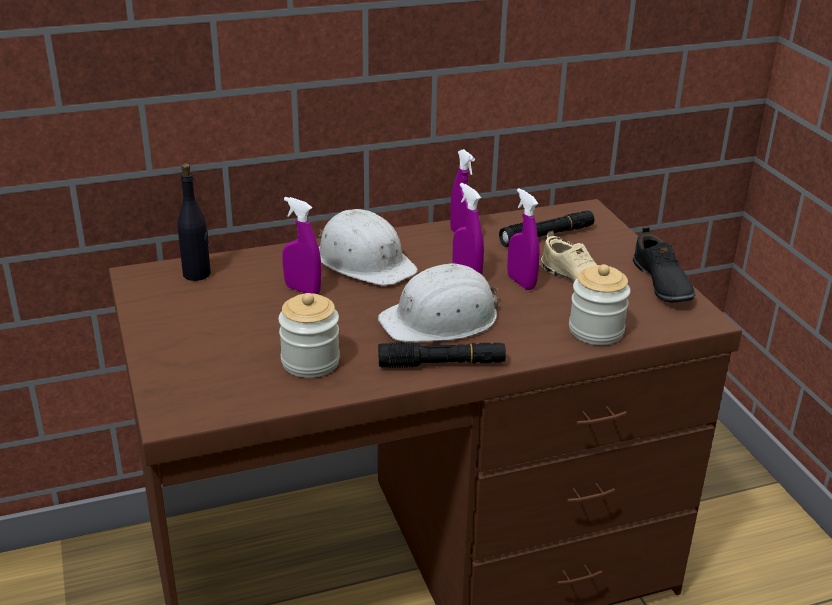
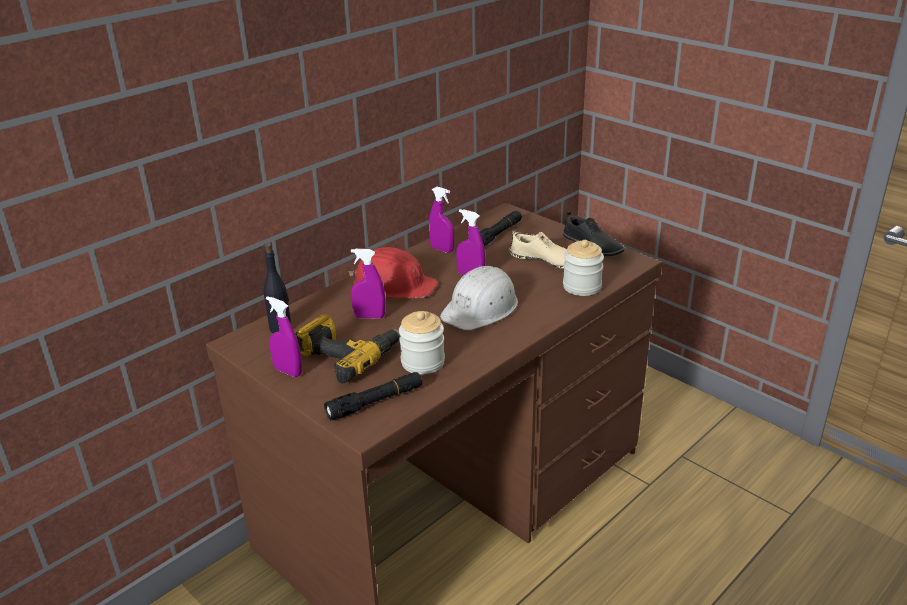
camera: 25 degrees left, 0 degrees up
white hard hat [319,209,418,286] -> red hard hat [349,247,438,298]
black flashlight [378,342,506,368] -> black flashlight moved to [324,372,422,420]
purple spray bottle [507,188,540,290] -> purple spray bottle moved to [266,296,302,377]
none -> power drill [295,314,401,383]

